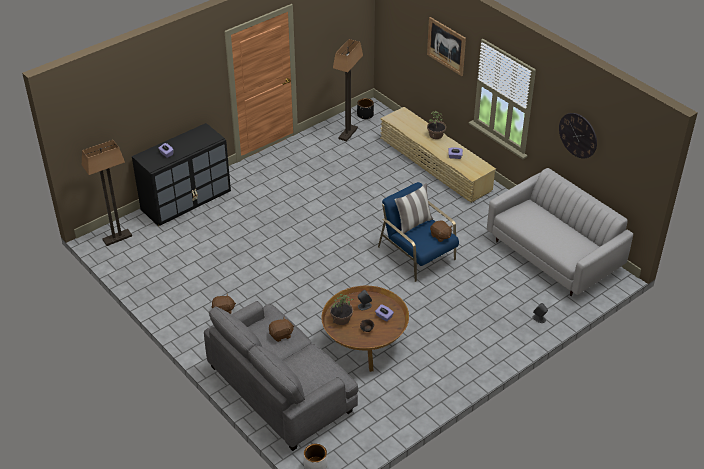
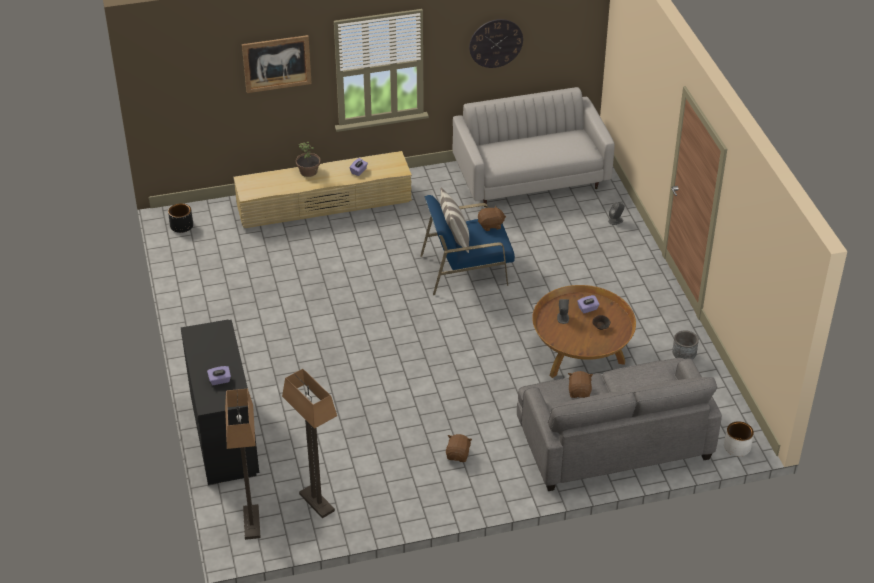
camera: 65 degrees left, 0 degrees up
potted plant [330,294,353,325] -> none
floor lamp [333,39,363,142] -> floor lamp moved to [282,369,337,518]
none -> grey planter [672,330,699,360]

